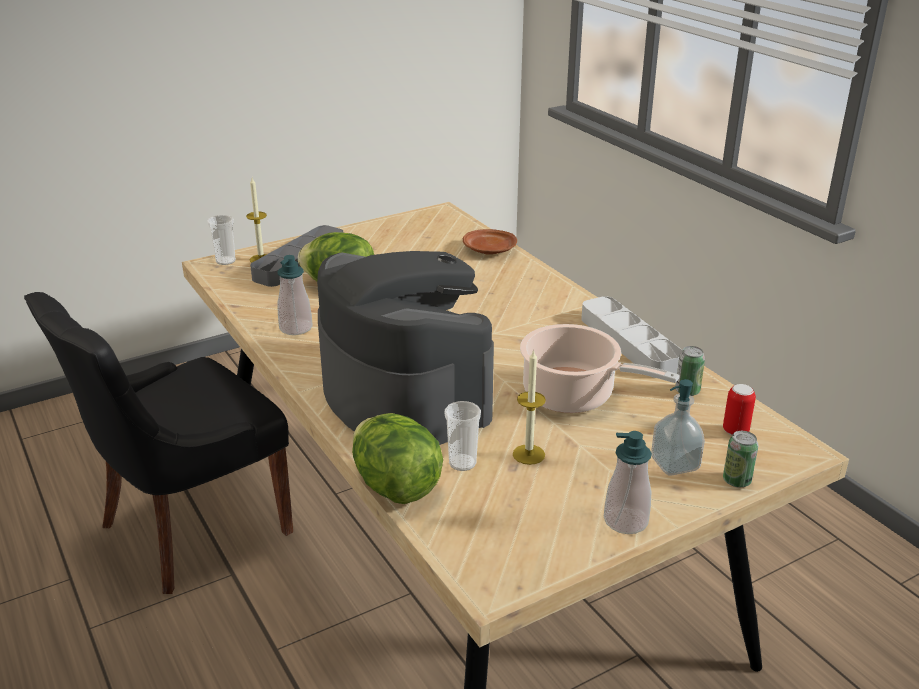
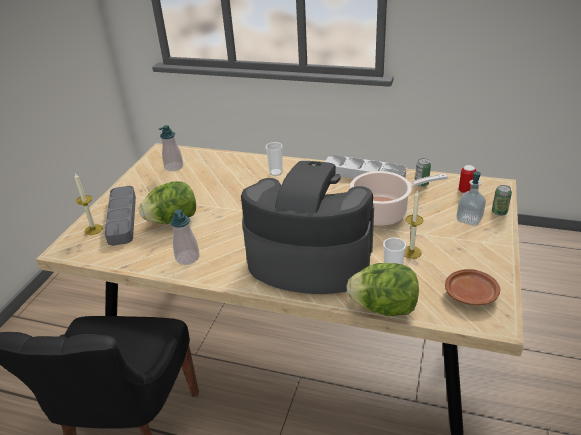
camera: 40 degrees left, 5 degrees up
cup [207,215,236,265] -> cup moved to [265,142,283,176]
brown plate [463,229,517,255] -> brown plate moved to [445,269,500,305]
soap dispenser [604,431,652,534] -> soap dispenser moved to [159,125,183,171]

